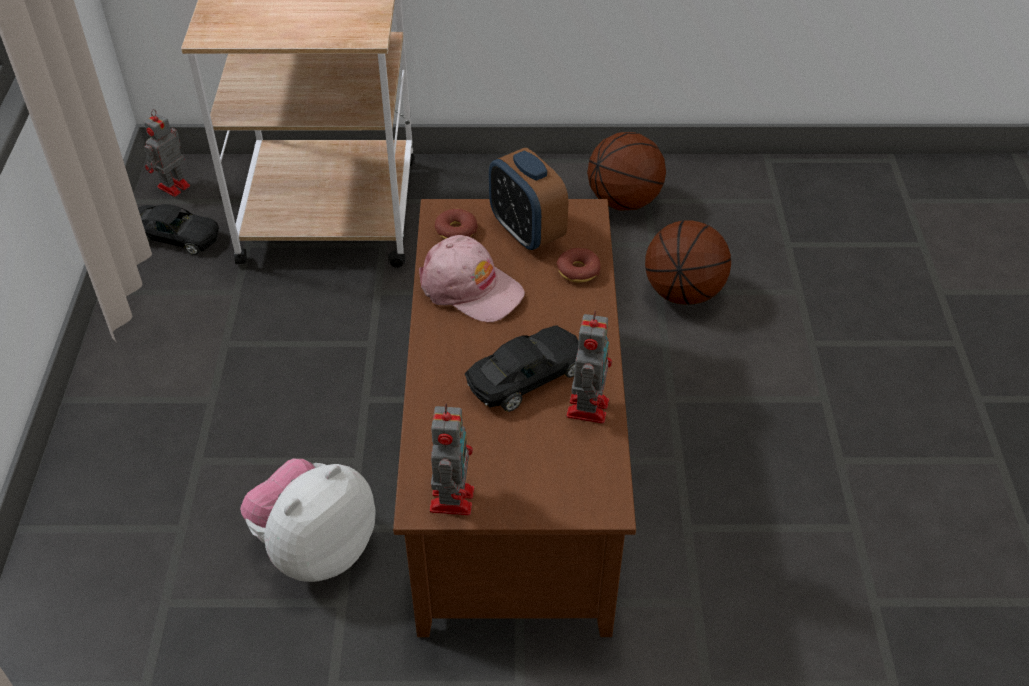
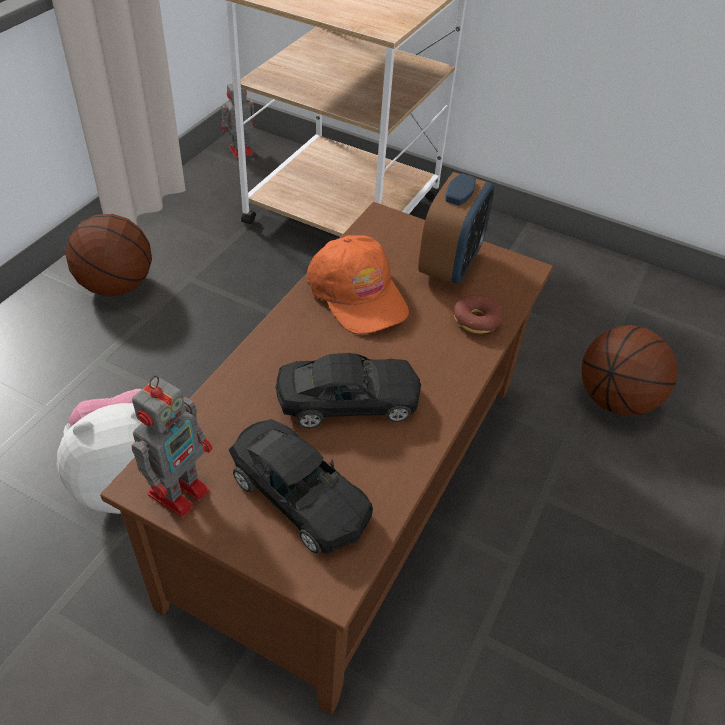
camera: 25 degrees right, 0 degrees up
black toy car [138,204,219,255] -> black toy car moved to [229,419,373,554]
pink cap [419,235,525,322] -> orange cap [307,235,409,334]
donut [435,209,478,239] -> none
alarm clock [489,148,568,251] -> alarm clock turned 150 degrees counterclockwise [418,172,495,285]
toy robot [566,311,612,424] -> none
basketball [587,132,666,210] -> basketball moved to [65,214,152,296]

